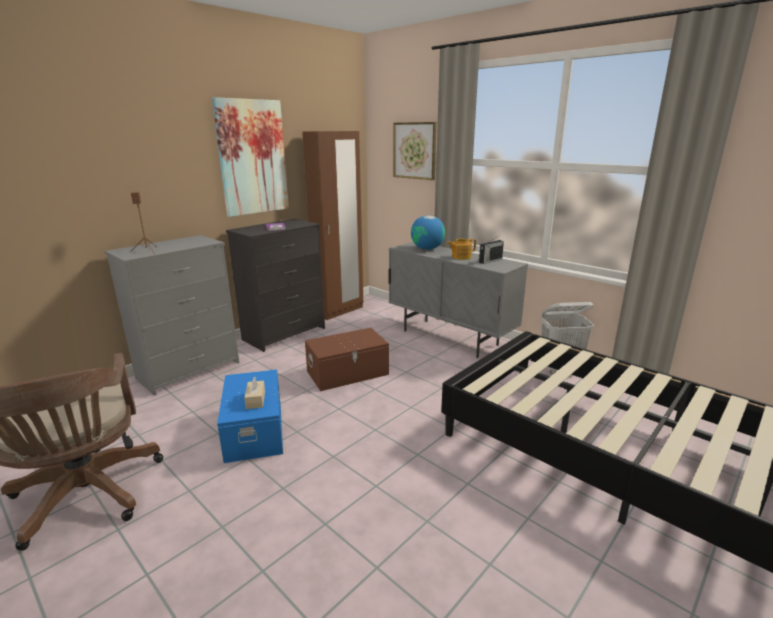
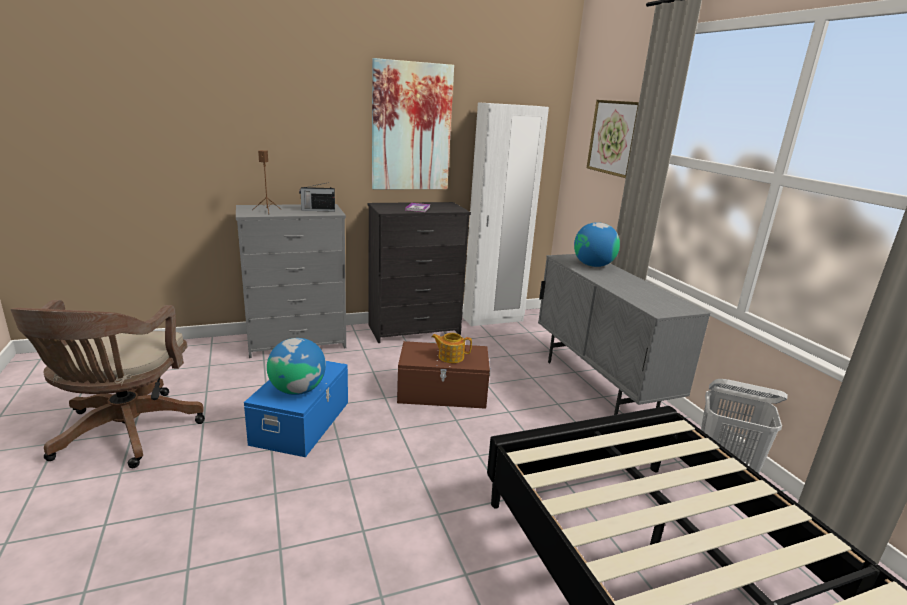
camera: 25 degrees right, 0 degrees up
beige tissue box [244,377,265,409] -> globe [267,338,326,395]
brown wardrobe [303,131,363,320] -> white wardrobe [463,102,549,326]
teapot [447,239,476,260] -> teapot moved to [432,333,472,363]
radio [479,236,504,264] -> radio moved to [299,182,335,212]

